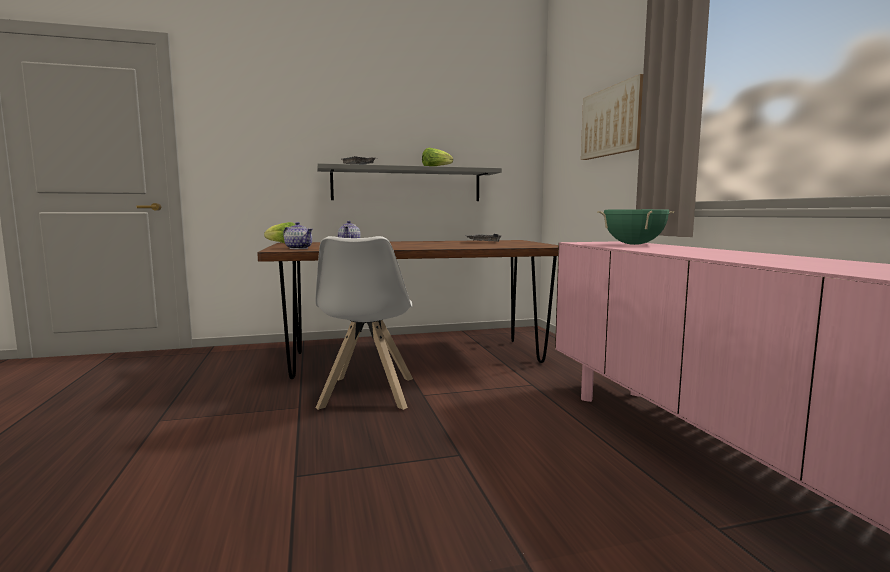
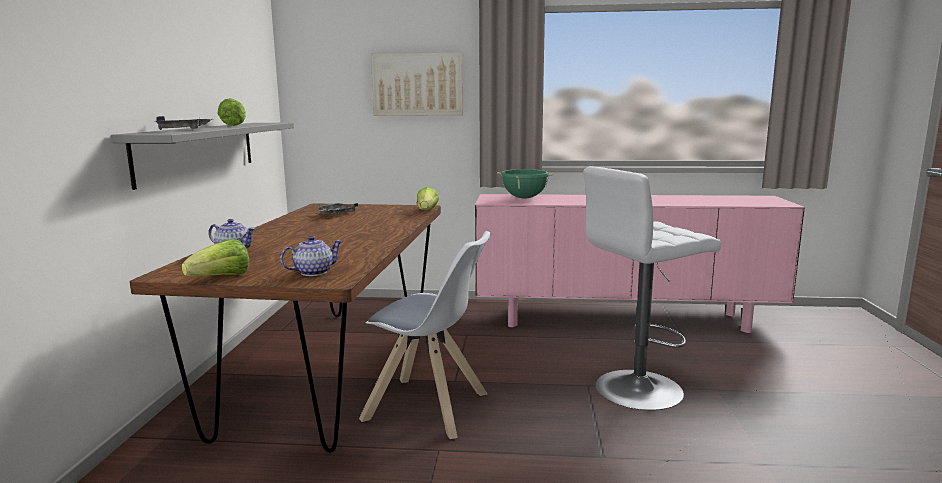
camera: 70 degrees left, 5 degrees up
none -> lettuce [416,187,439,210]
none -> white stool [583,166,721,410]

